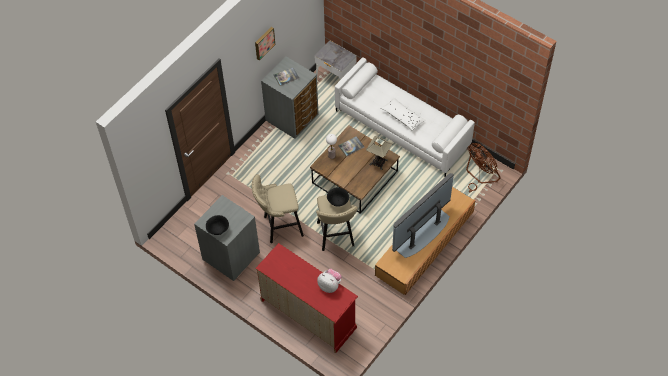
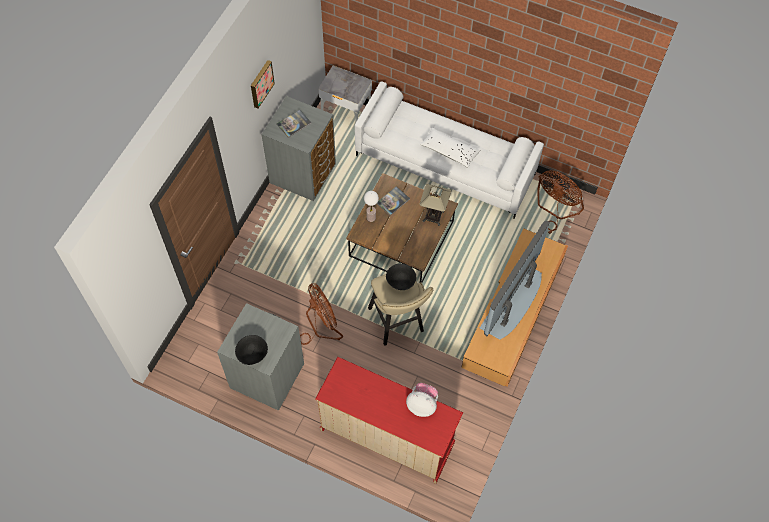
camera: 15 degrees left, 5 degrees up
beige stool [252,174,304,243] -> brown fan [300,283,343,345]

